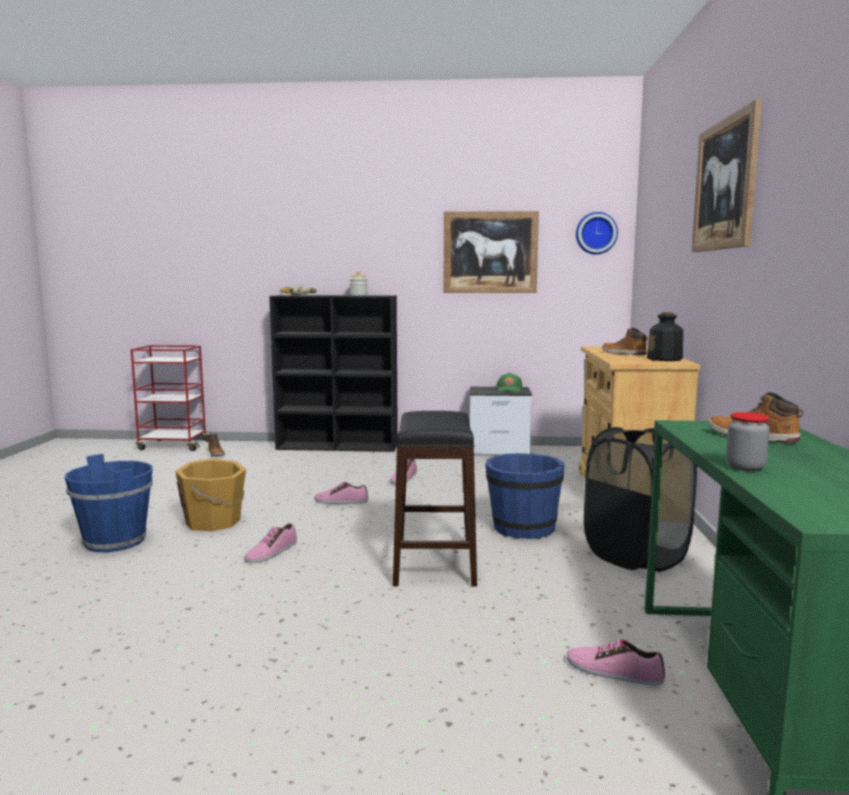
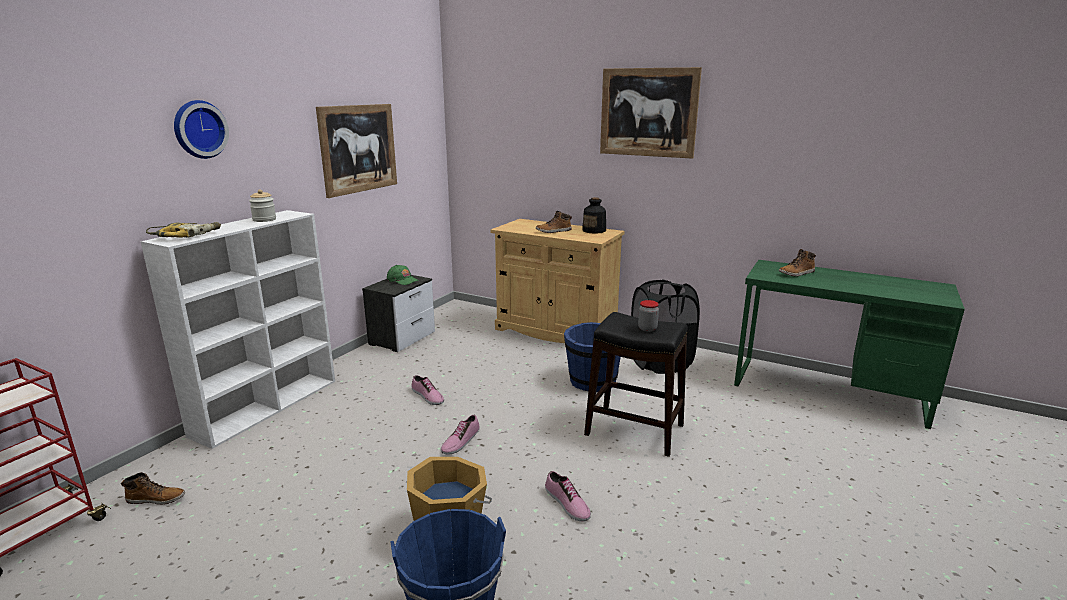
camera: 65 degrees left, 10 degrees up
black bookcase [269,295,398,452] -> white bookcase [140,210,335,449]
shoe [567,639,665,686] -> none
wall clock [576,212,618,255] -> wall clock moved to [174,100,229,159]
jar [726,412,770,472] -> jar moved to [638,300,659,332]

